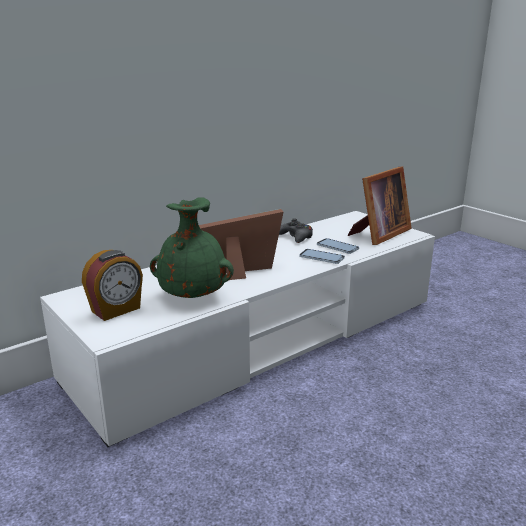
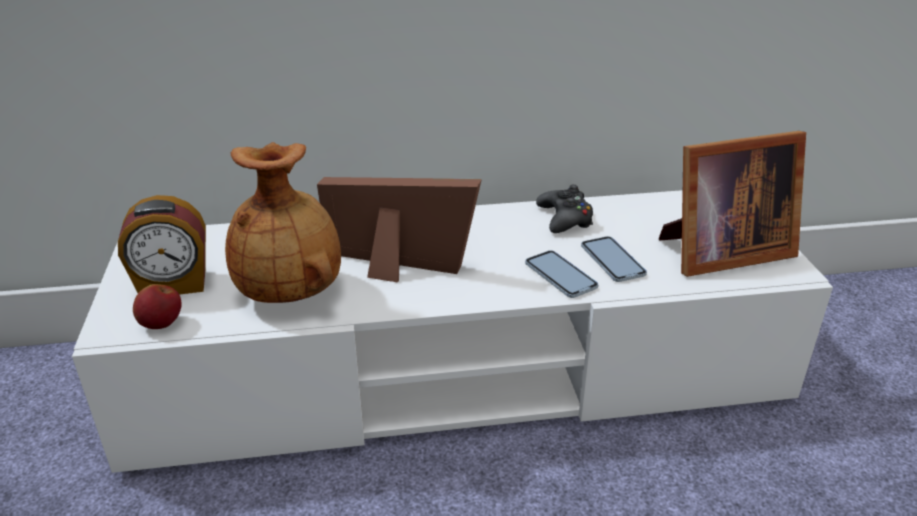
camera: 30 degrees right, 10 degrees up
green vase [150,197,234,298] -> brown vase [225,142,341,303]
none -> apple [133,284,182,329]

